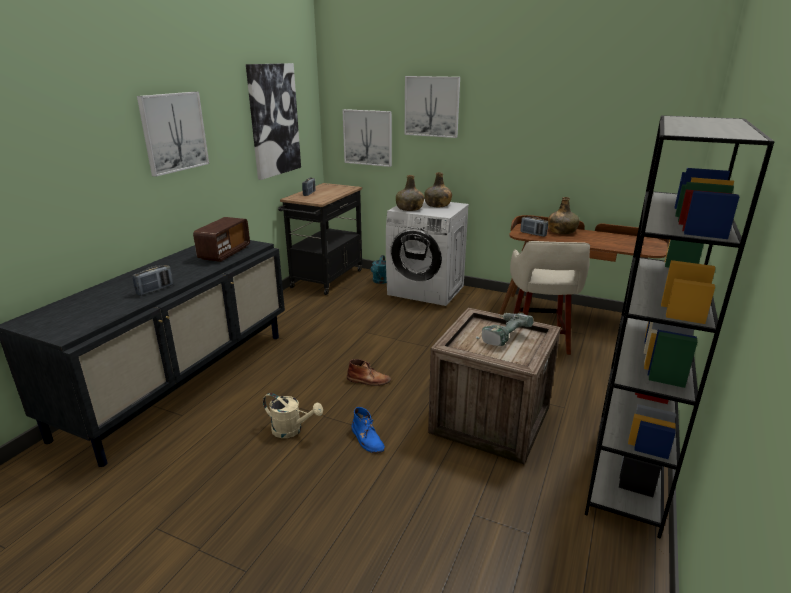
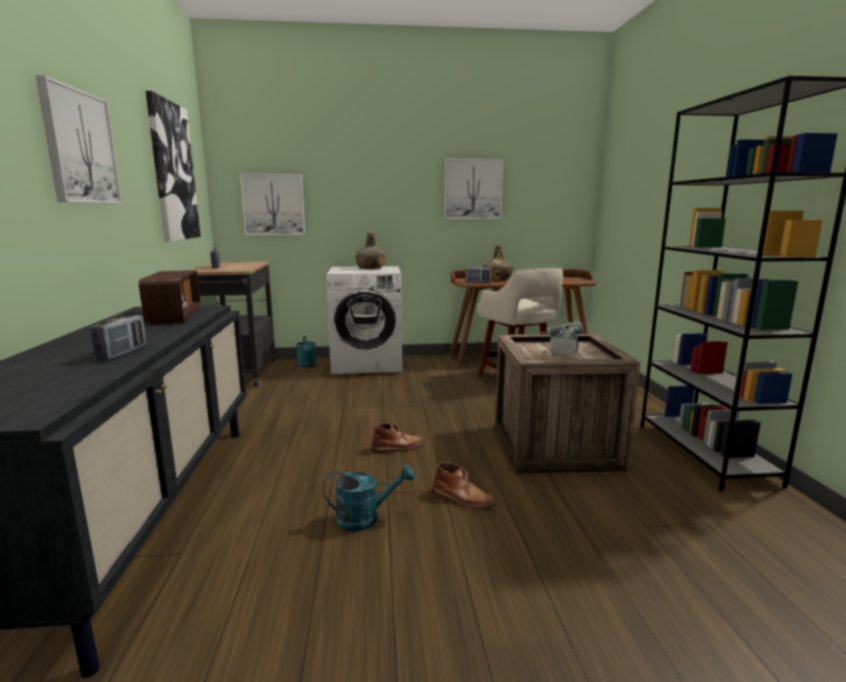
camera: 30 degrees left, 10 degrees down
beige watering can [263,393,323,438] -> turquoise watering can [323,464,415,532]
blue boot [352,407,385,453] -> brown boot [432,462,496,509]
green bottle [396,175,424,211] -> none
picture [405,76,460,138] -> picture moved to [444,159,503,219]

